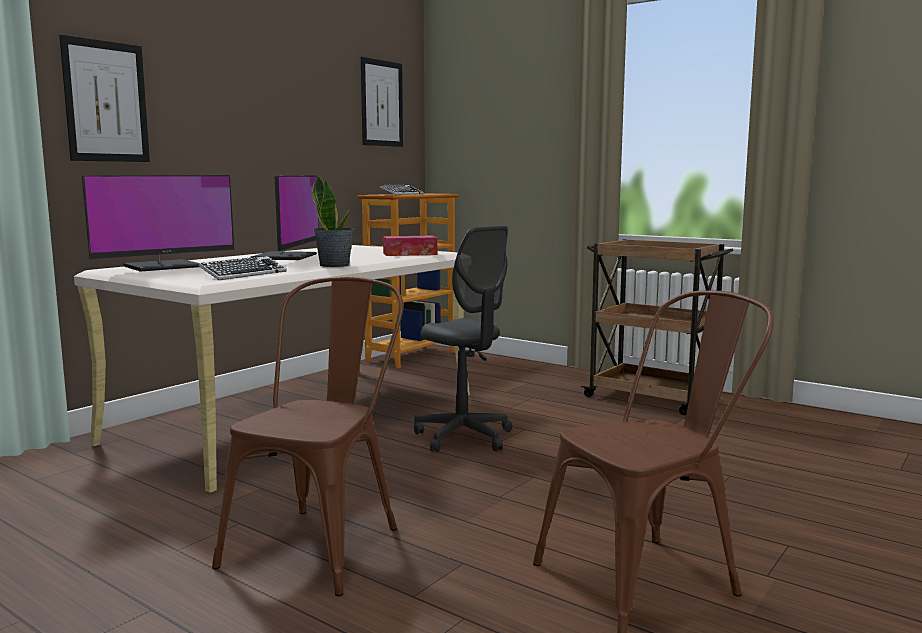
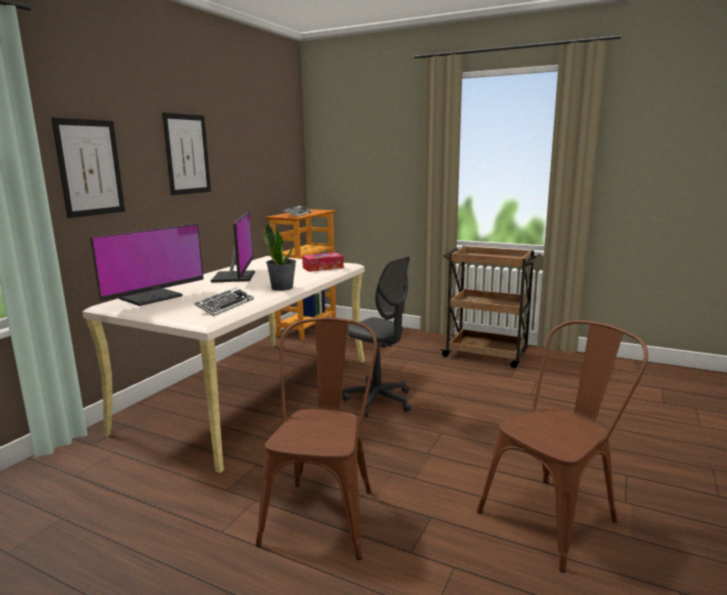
camera: 10 degrees left, 5 degrees up
picture [361,57,403,147] -> picture moved to [162,113,211,195]

